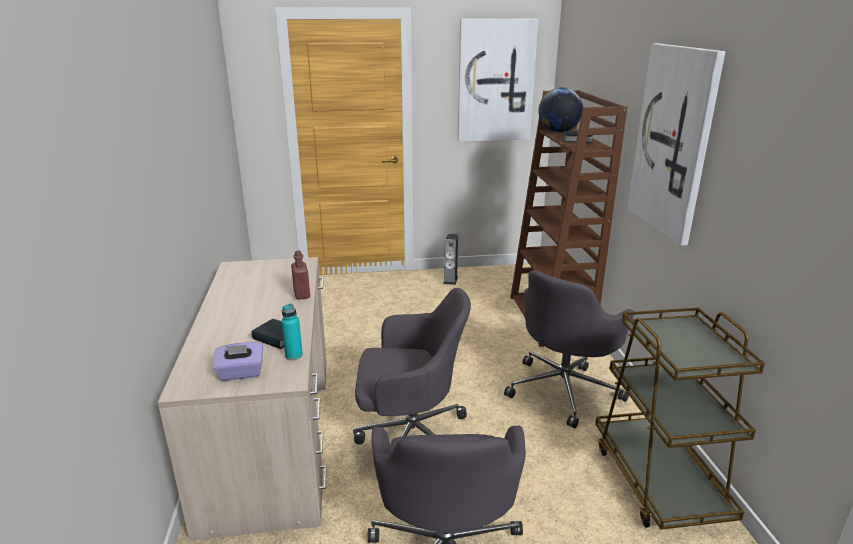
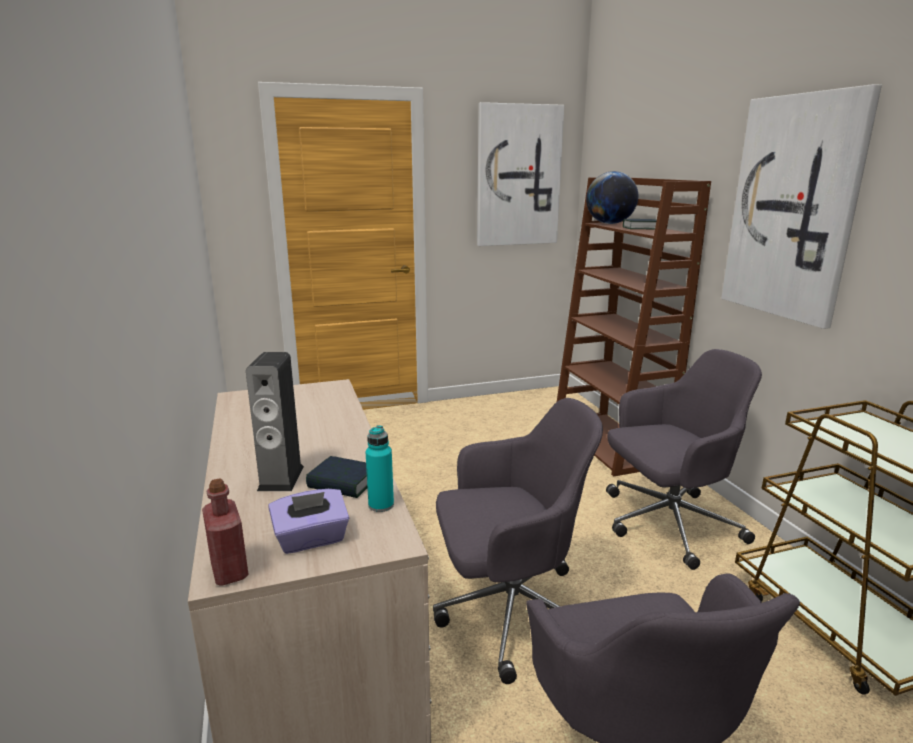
camera: 10 degrees left, 5 degrees down
red bottle [291,250,310,300] -> red bottle moved to [202,478,249,586]
speaker [443,234,458,285] -> speaker moved to [246,352,304,491]
grey office chair [504,270,635,428] -> grey office chair turned 135 degrees counterclockwise [606,349,762,570]

